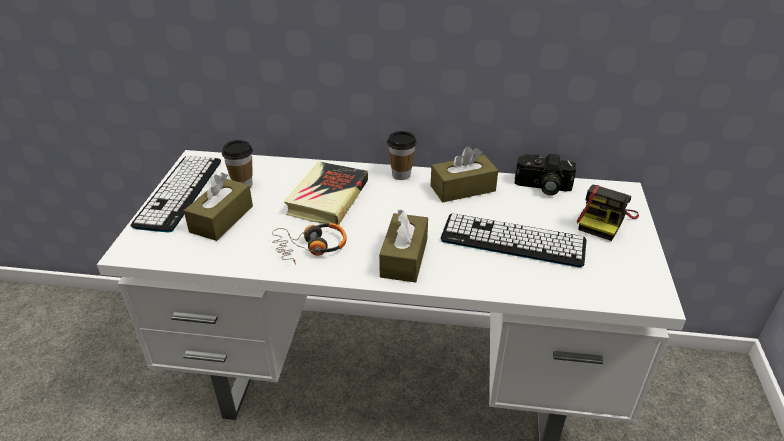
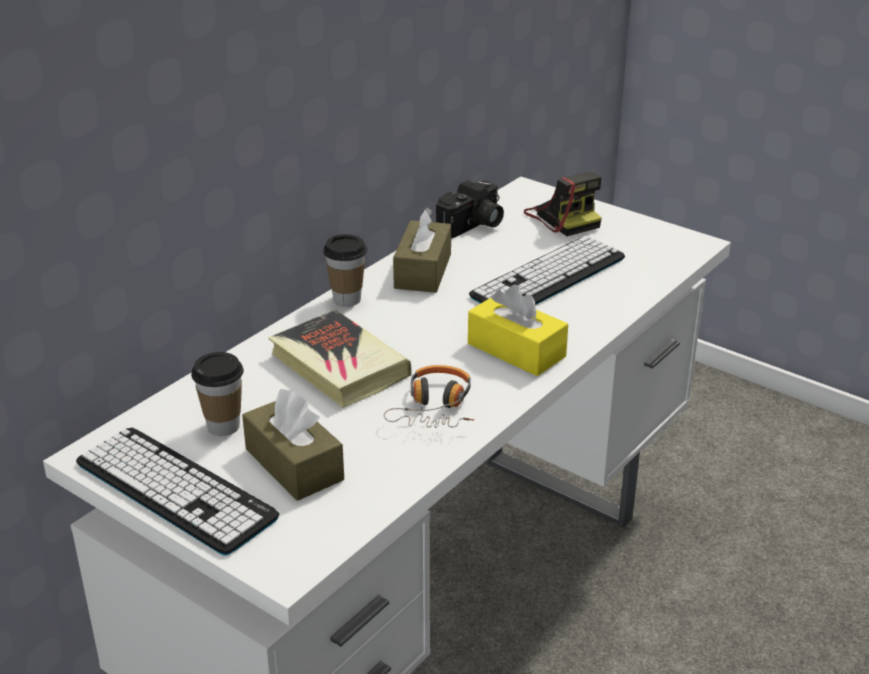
camera: 60 degrees left, 5 degrees down
brown tissue box [379,209,428,283] -> yellow tissue box [468,285,568,376]

